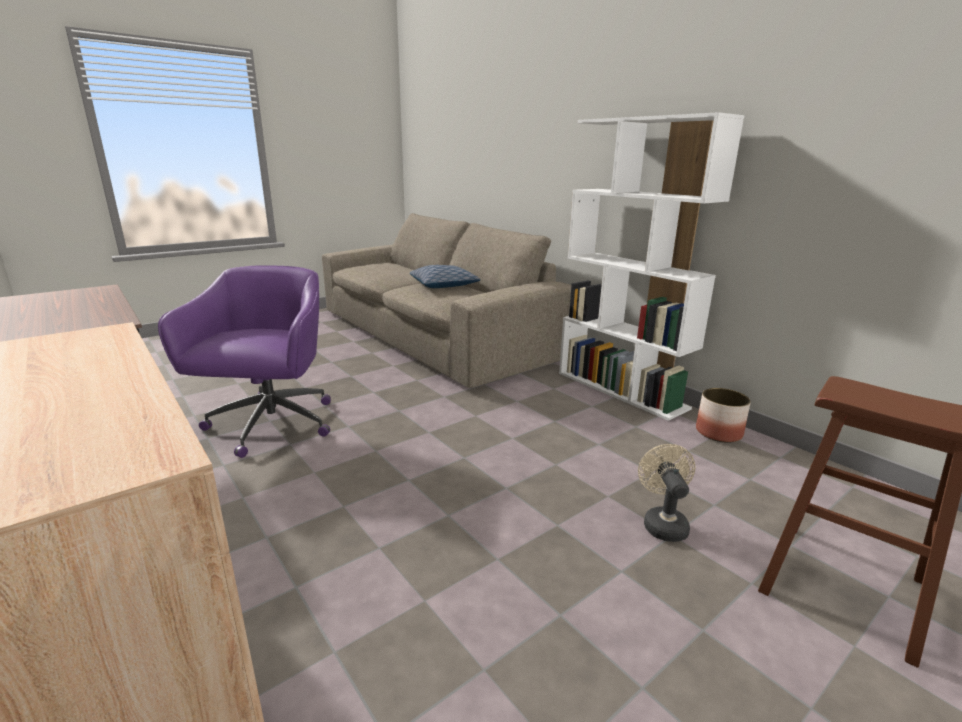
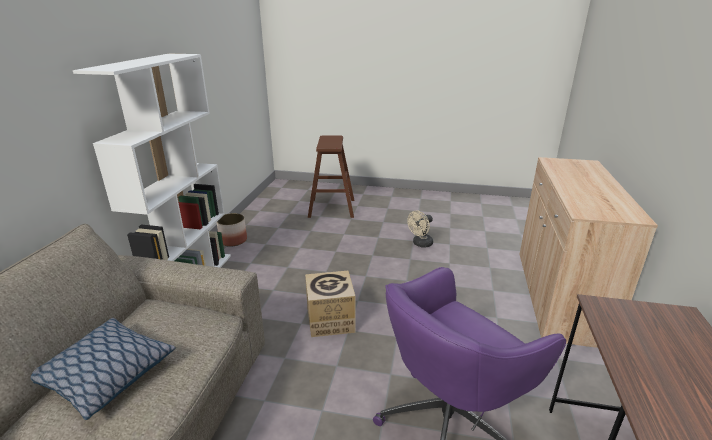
camera: 130 degrees left, 5 degrees up
beige fan [638,444,696,542] -> beige fan moved to [407,210,433,247]
none -> cardboard box [305,271,356,337]

